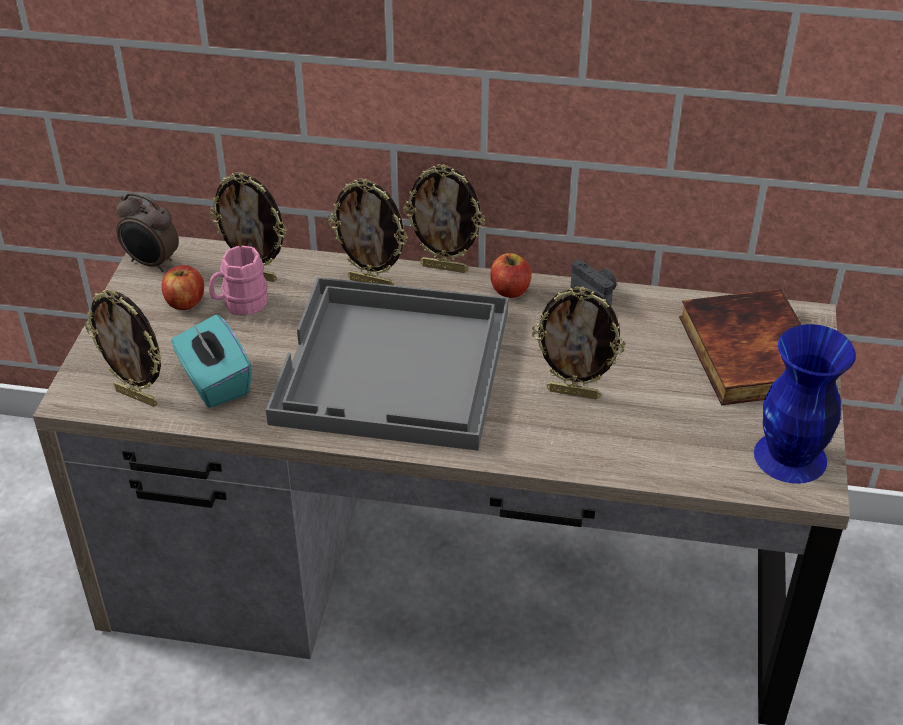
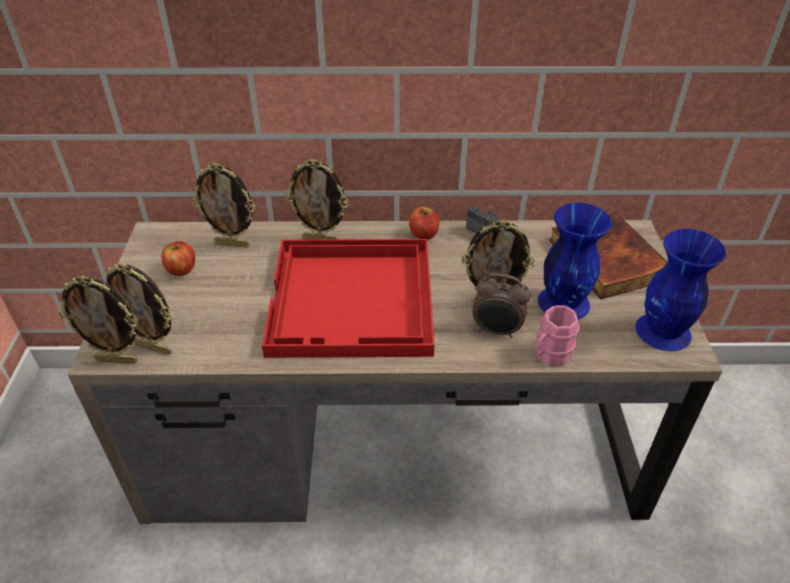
camera: 10 degrees left, 0 degrees up
alarm clock [116,192,179,272] -> alarm clock moved to [472,273,531,338]
turquoise tissue box [171,315,252,408] -> none
pink mug [209,246,268,316] -> pink mug moved to [535,306,580,366]
grey tray [266,277,508,451] -> red tray [262,239,434,358]
picture frame [403,164,485,273] -> picture frame moved to [58,276,138,364]
none -> blue vase [538,203,611,320]

